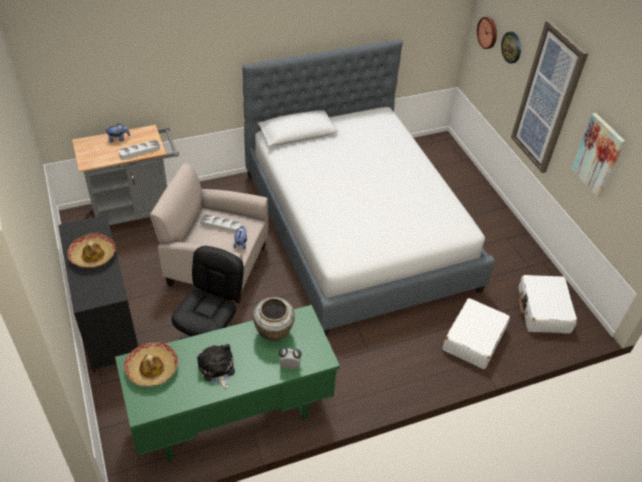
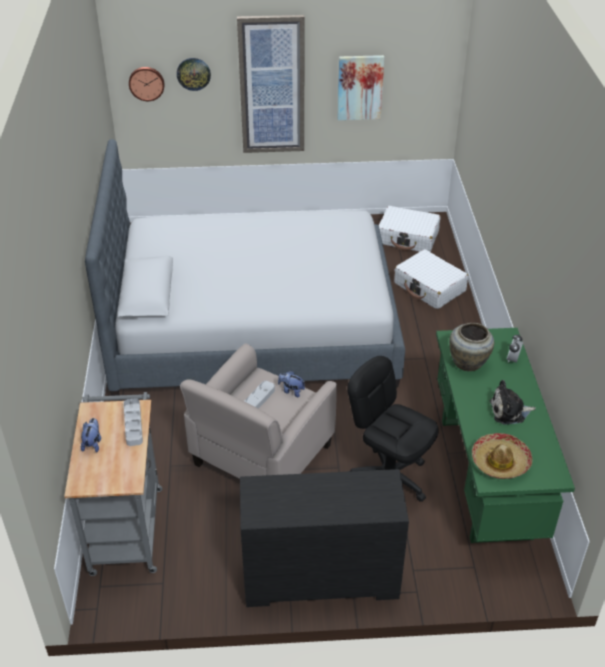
camera: 70 degrees left, 5 degrees down
hat [67,233,116,268] -> none

